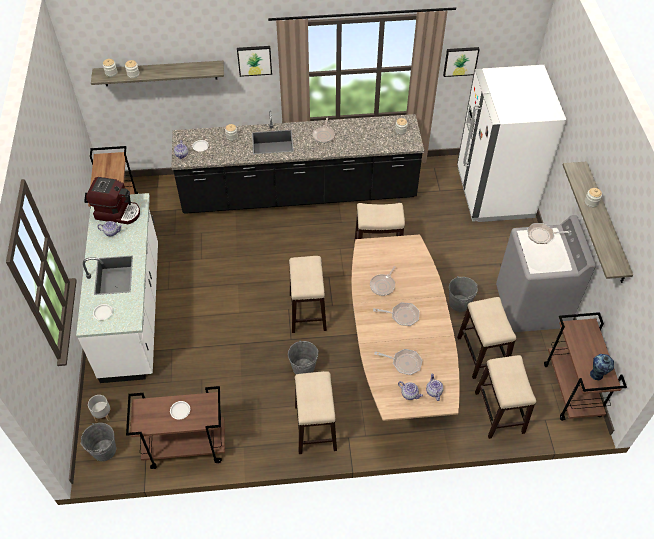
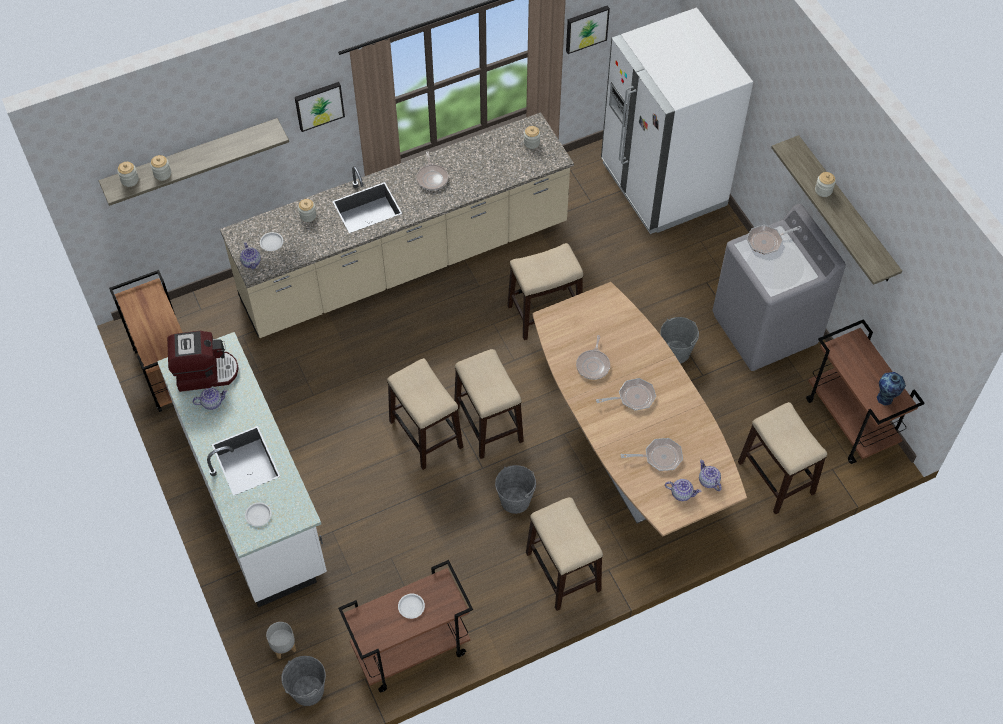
camera: 20 degrees left, 5 degrees up
black counter [171,111,424,214] -> beige counter [220,112,574,338]
stool [457,297,516,379] -> stool moved to [387,358,463,470]

